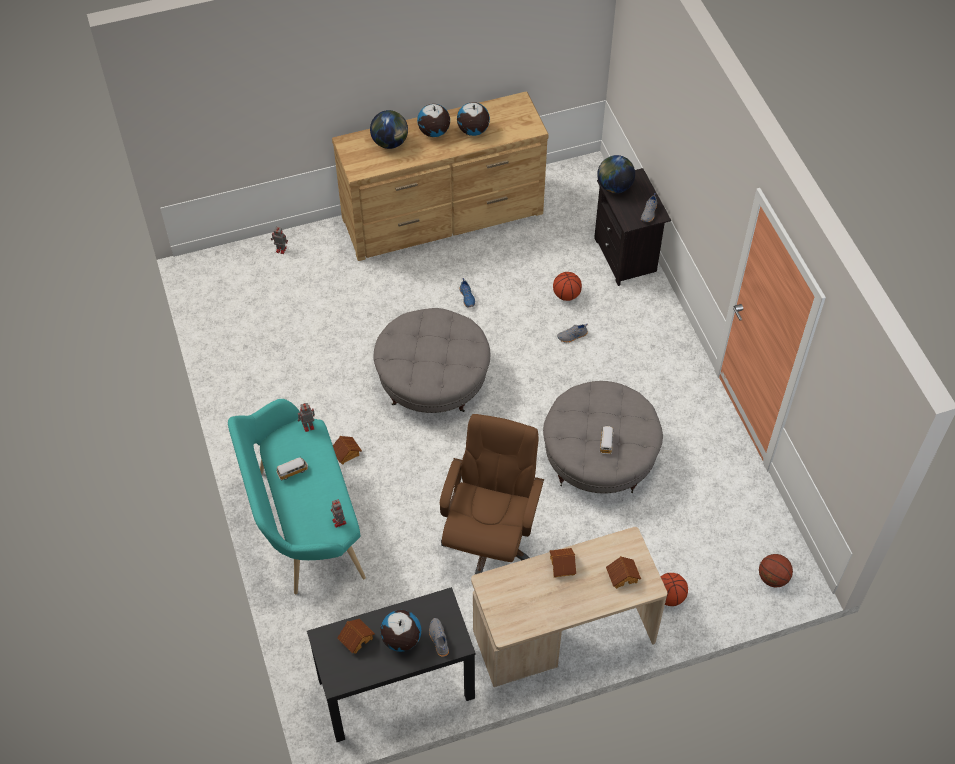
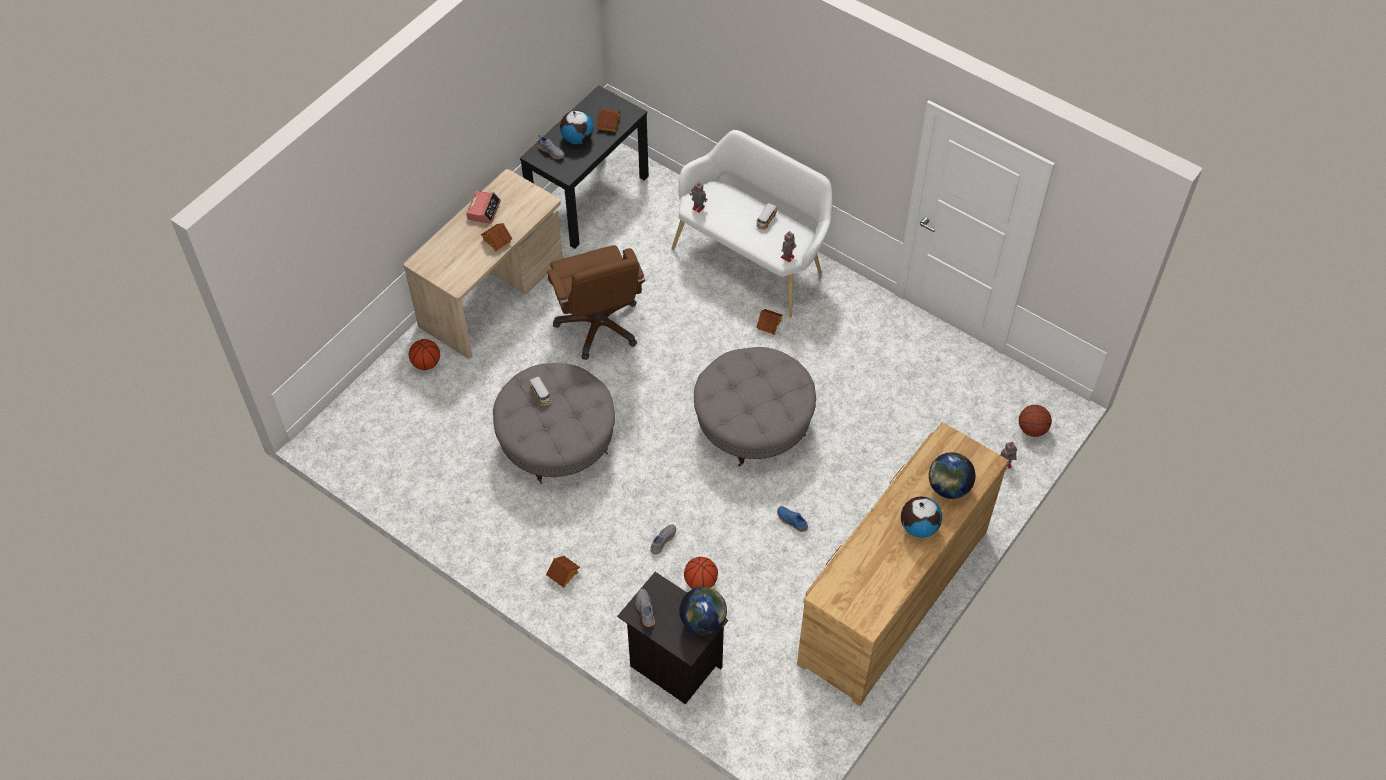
camera: 145 degrees right, 0 degrees up
turquoise bench [228,399,366,594] -> white bench [671,130,833,317]
globe [457,102,490,136] -> none
toy house [606,556,641,589] -> toy house moved to [546,556,580,588]
basketball [759,554,793,588] -> basketball moved to [1019,405,1052,437]
none -> alarm clock [466,191,501,224]

